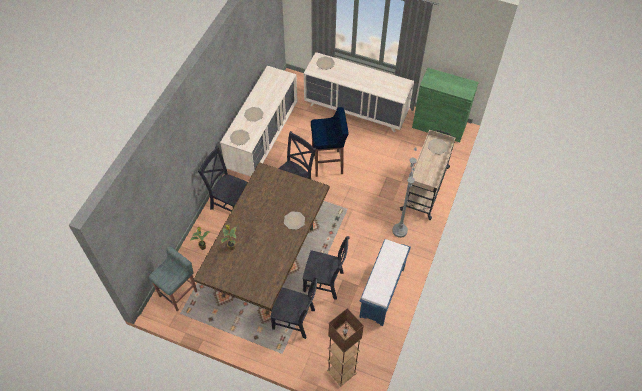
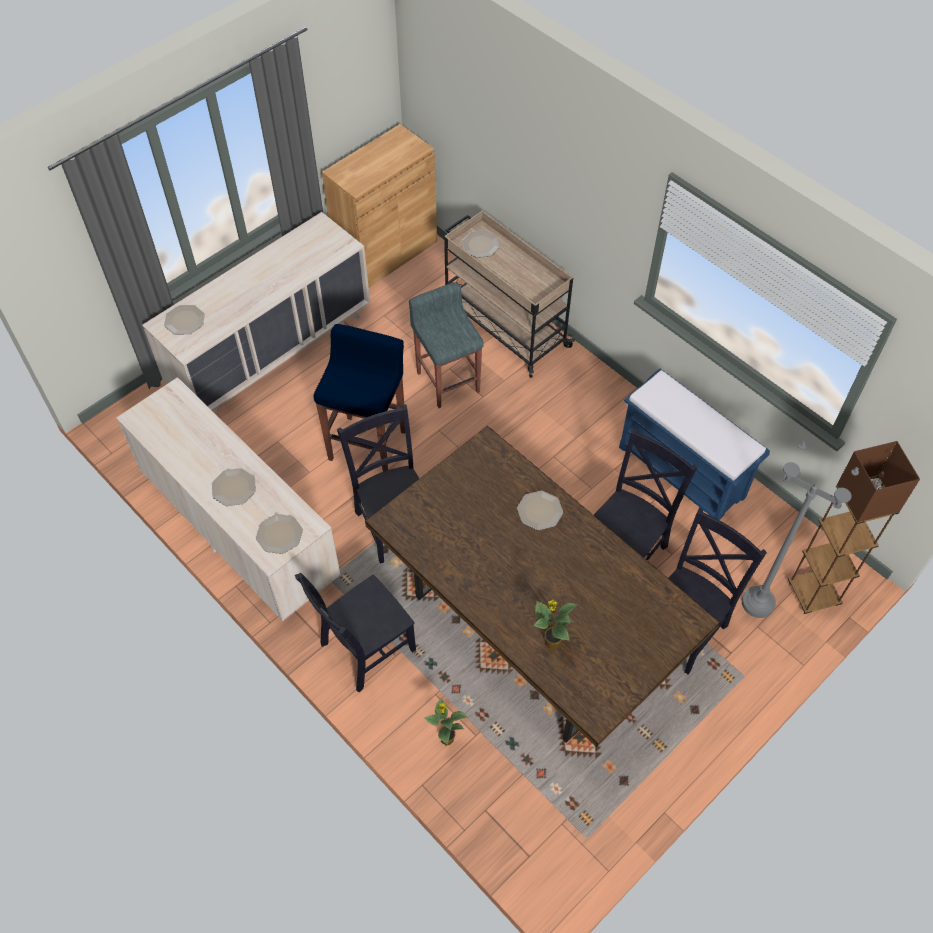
camera: 65 degrees left, 0 degrees up
grey stool [149,246,197,311] -> grey stool moved to [409,282,484,408]
grey floor lamp [392,147,417,238] -> grey floor lamp moved to [742,441,859,618]
green cabinet [412,68,479,142] -> brown cabinet [322,124,437,288]

